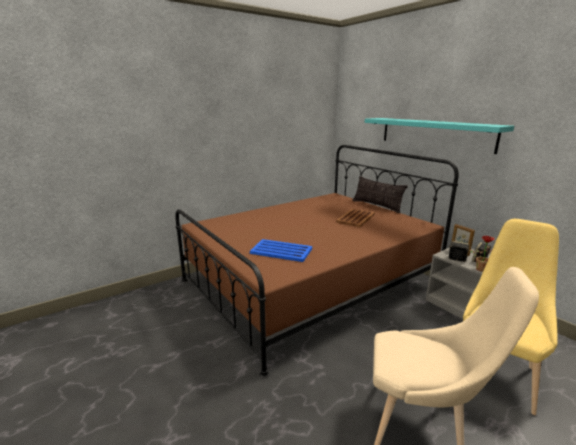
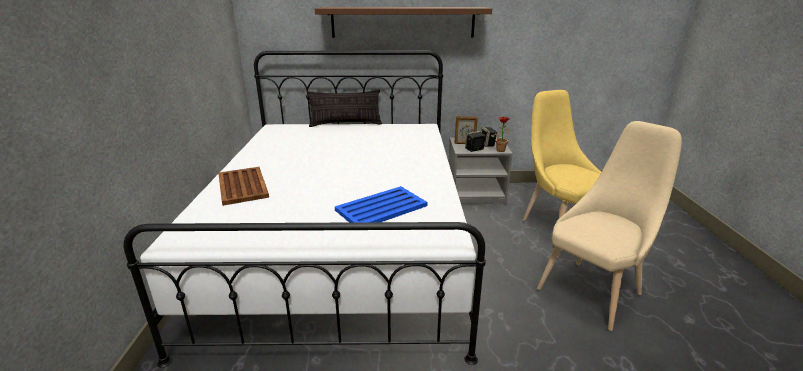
camera: 55 degrees left, 5 degrees up
brown bed [175,145,459,378] -> white bed [123,51,486,368]
brown tray [336,208,375,227] -> brown tray moved to [218,167,269,206]
turquoise shelf [365,118,514,154] -> brown shelf [315,7,492,38]

